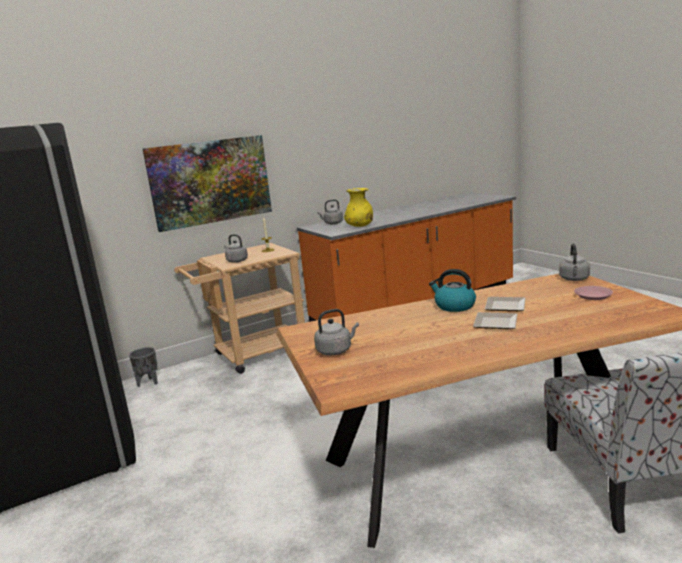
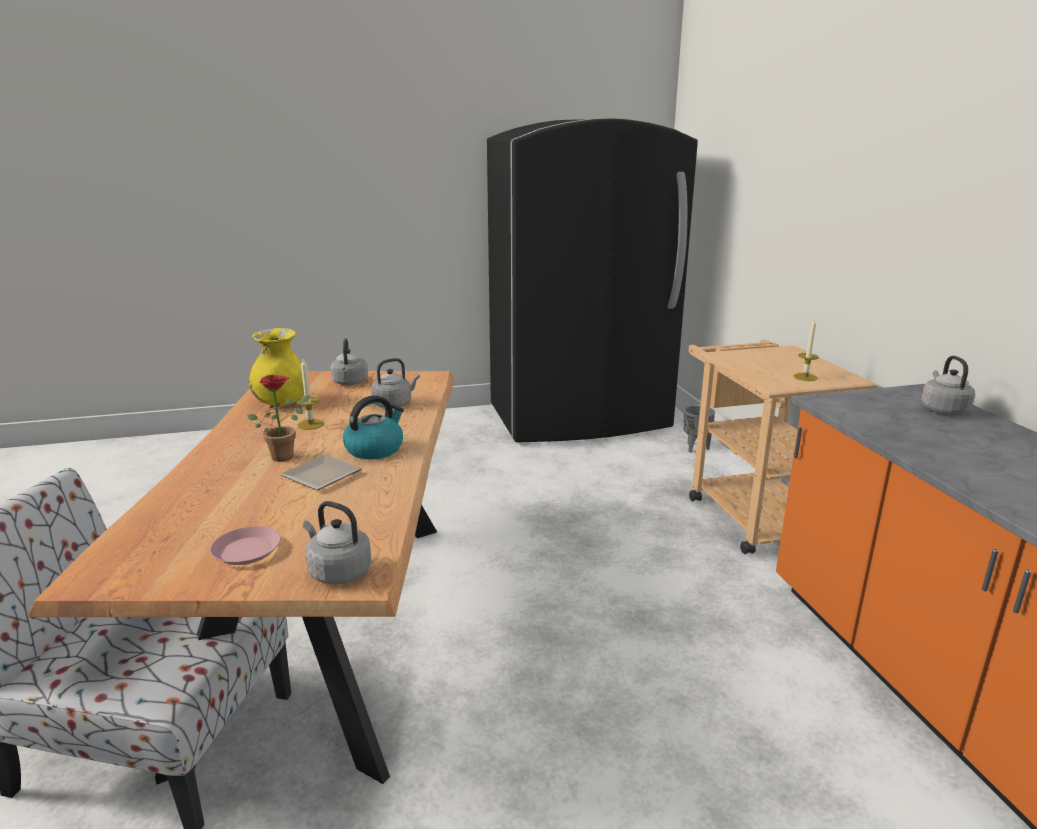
camera: 105 degrees right, 5 degrees up
picture [143,135,272,232] -> none
grey kettle [224,234,248,263] -> grey kettle moved to [371,358,420,408]
yellow vase [344,188,373,227] -> yellow vase moved to [249,328,309,406]
plate [473,312,517,329] -> potted plant [247,375,310,462]
none -> candle [296,359,324,430]

